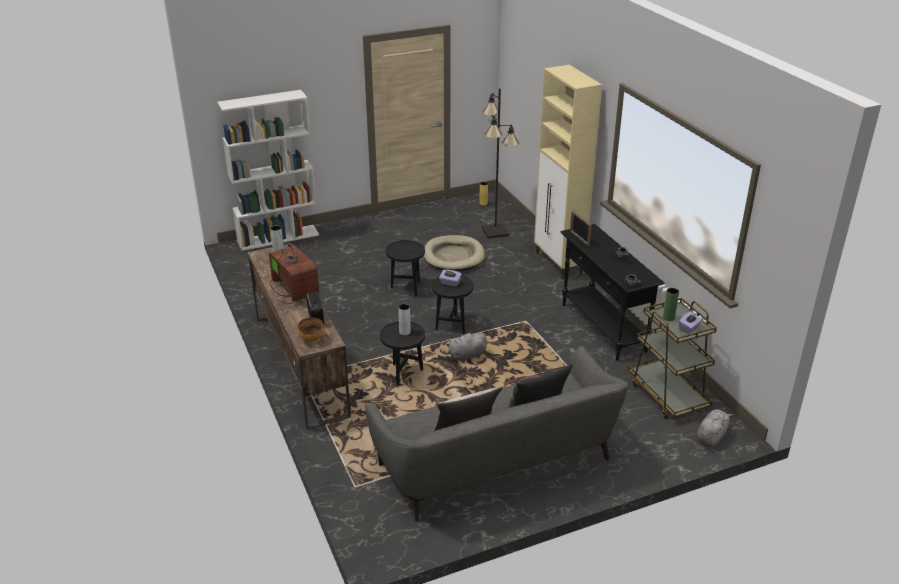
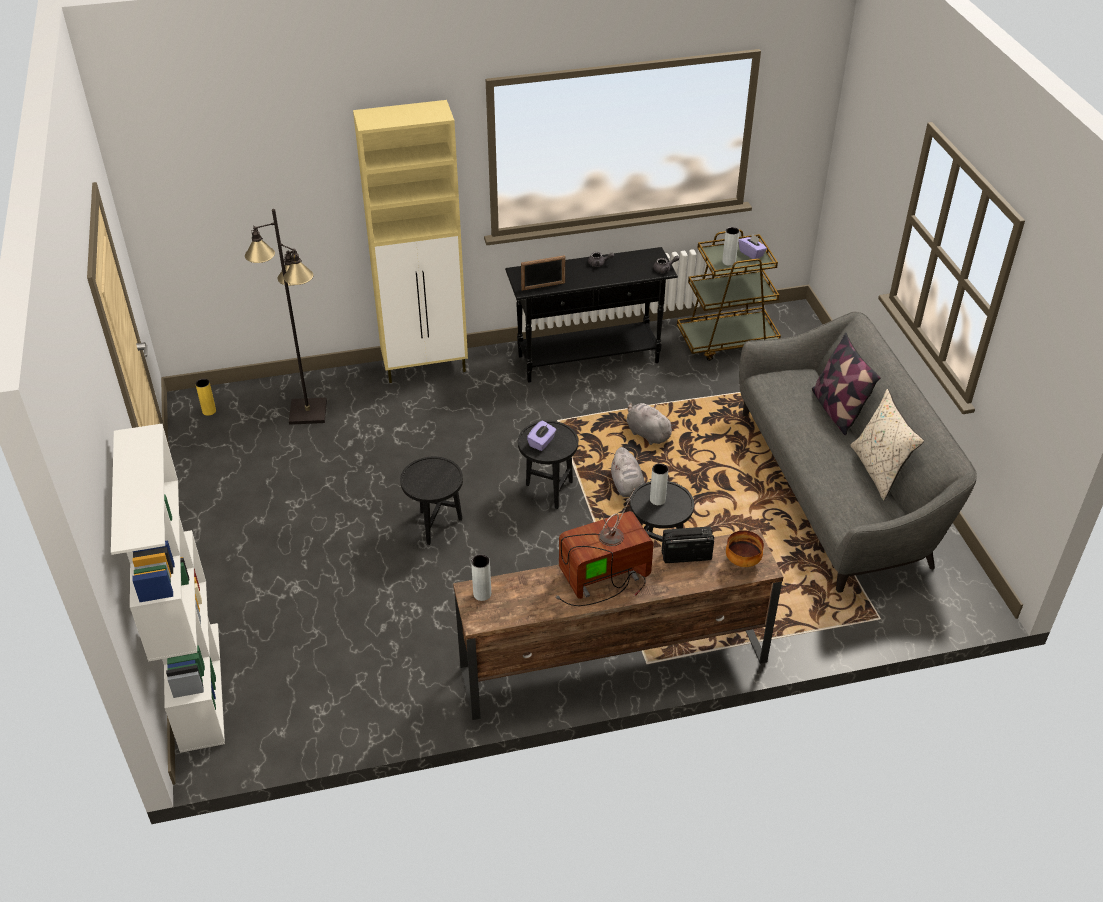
camera: 80 degrees left, 10 degrees up
beige dog bed [424,235,485,271] -> none
green vase [663,288,679,321] -> grey vase [722,227,739,266]
grey plush toy [697,409,733,446] -> grey plush toy moved to [626,403,675,445]

